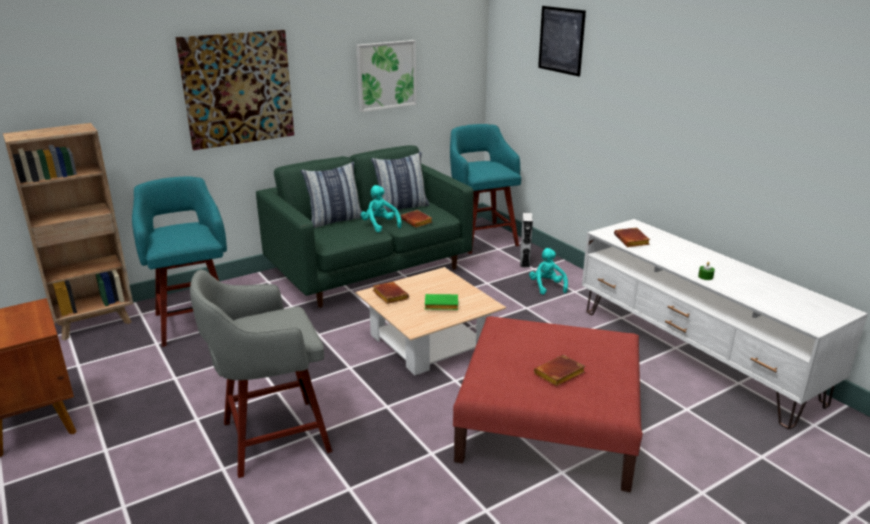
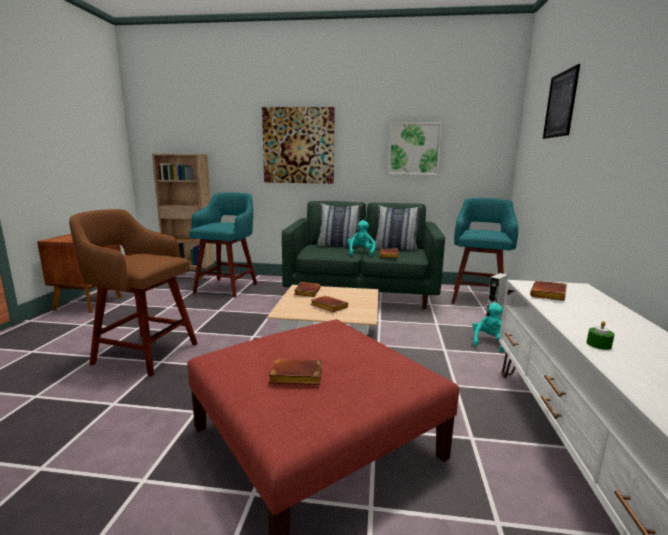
camera: 40 degrees right, 10 degrees down
grey stool [190,270,332,478] -> brown stool [69,209,198,377]
green book [425,294,458,310] -> brown book [311,296,348,312]

